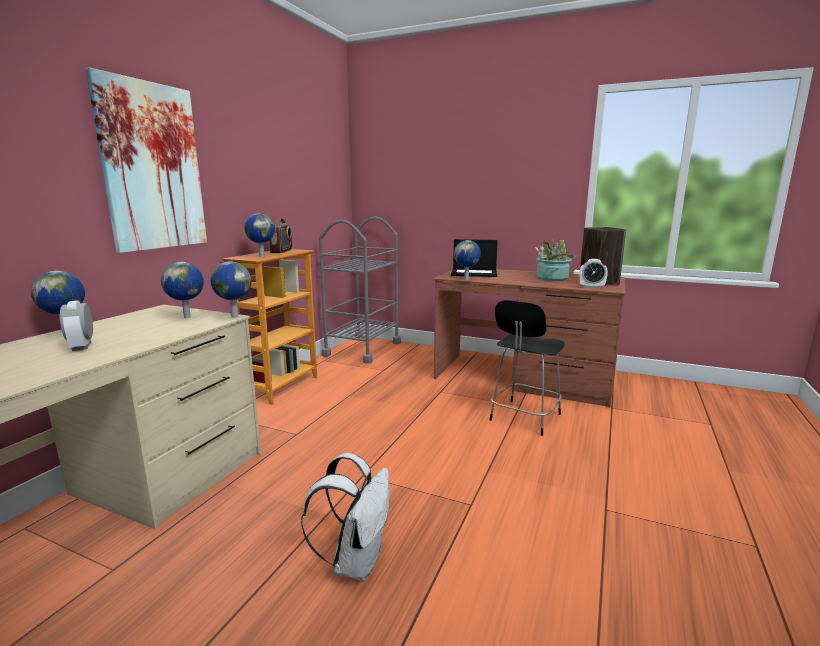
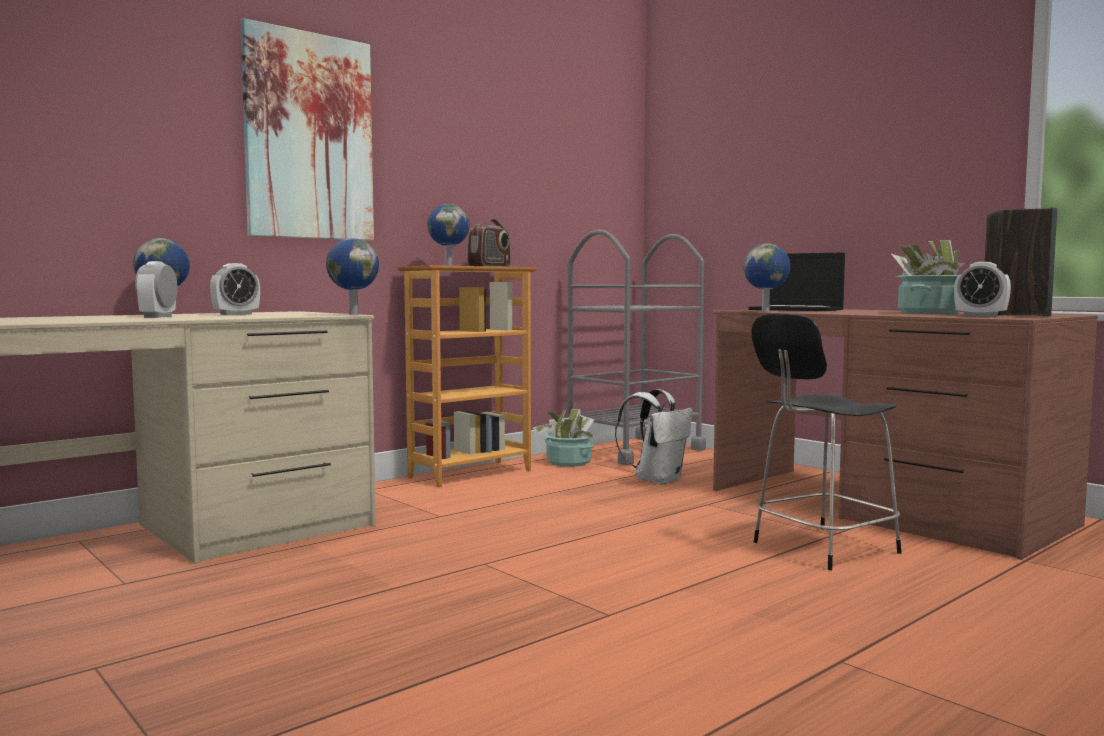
camera: 25 degrees right, 10 degrees down
globe [161,262,204,318] -> none
white backpack [301,453,390,581] -> white backpack moved to [615,389,693,485]
none -> alarm clock [210,263,260,315]
none -> potted plant [533,409,594,467]

